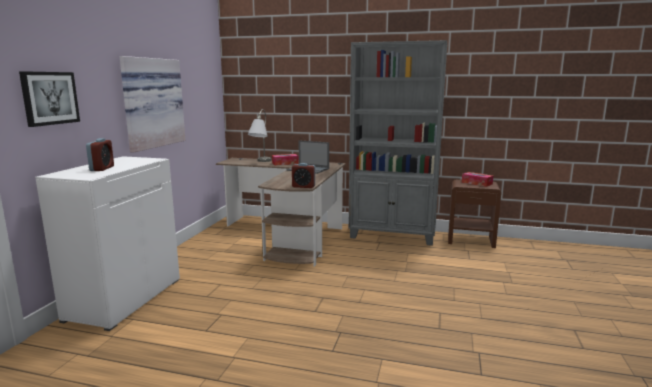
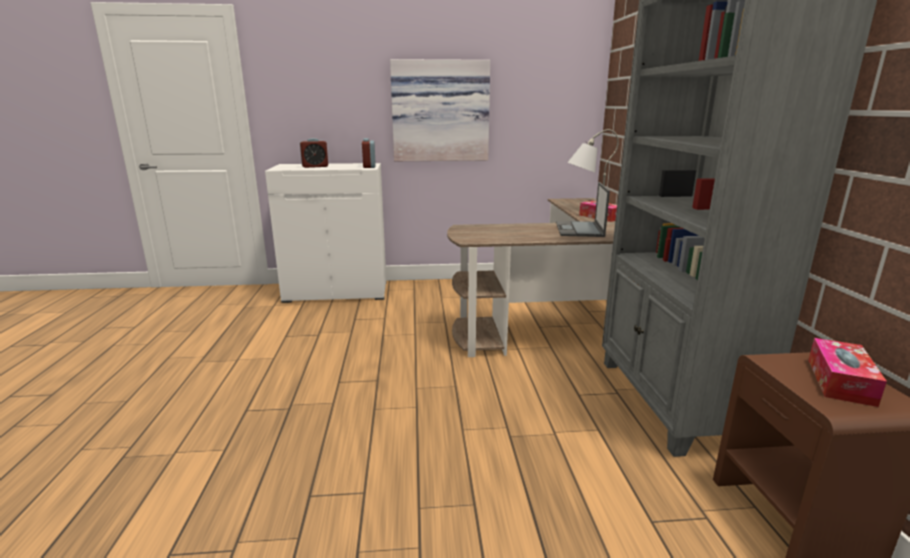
camera: 70 degrees right, 5 degrees up
picture [19,71,80,127] -> none
alarm clock [292,163,315,188] -> alarm clock moved to [362,138,376,168]

